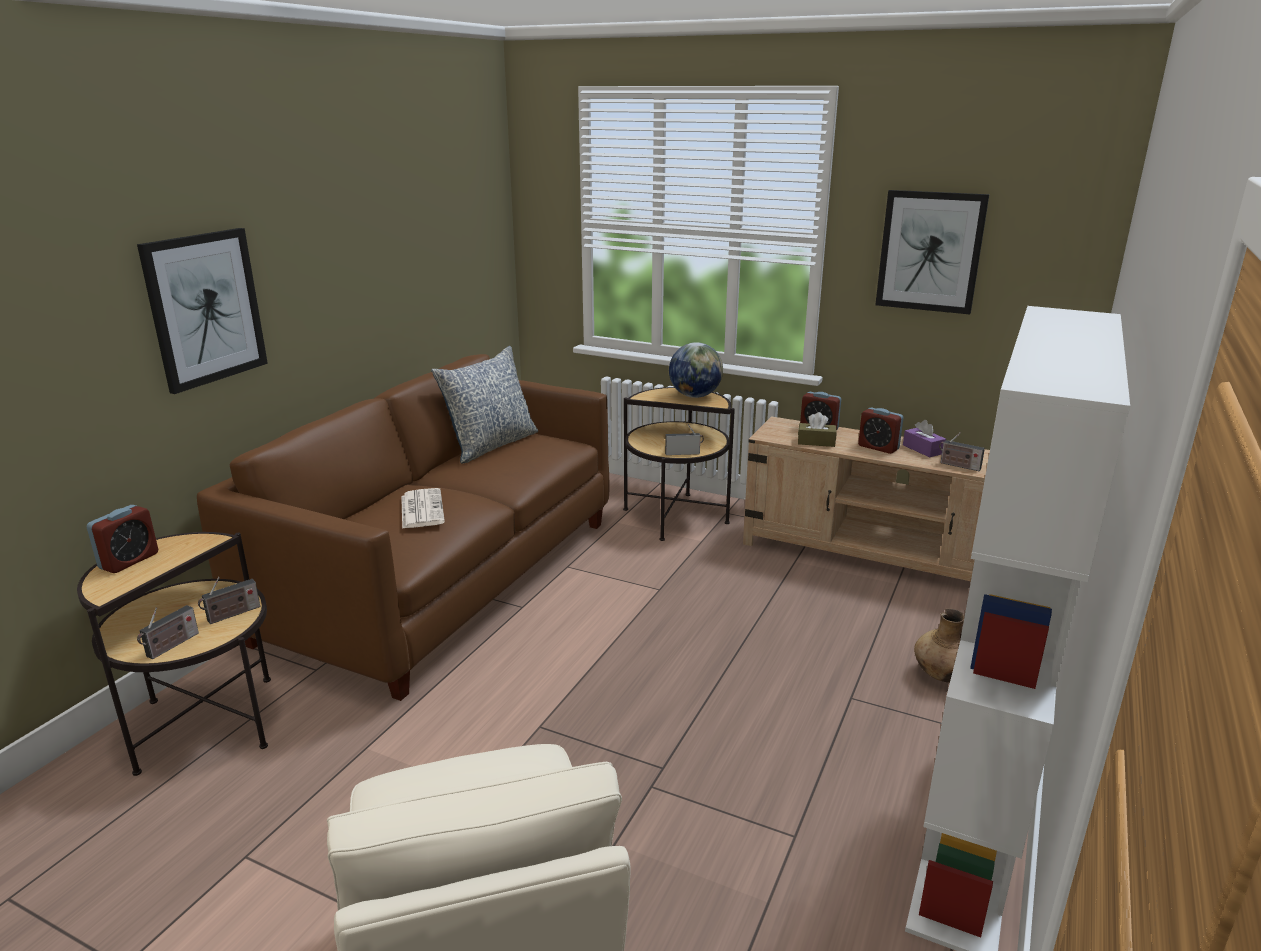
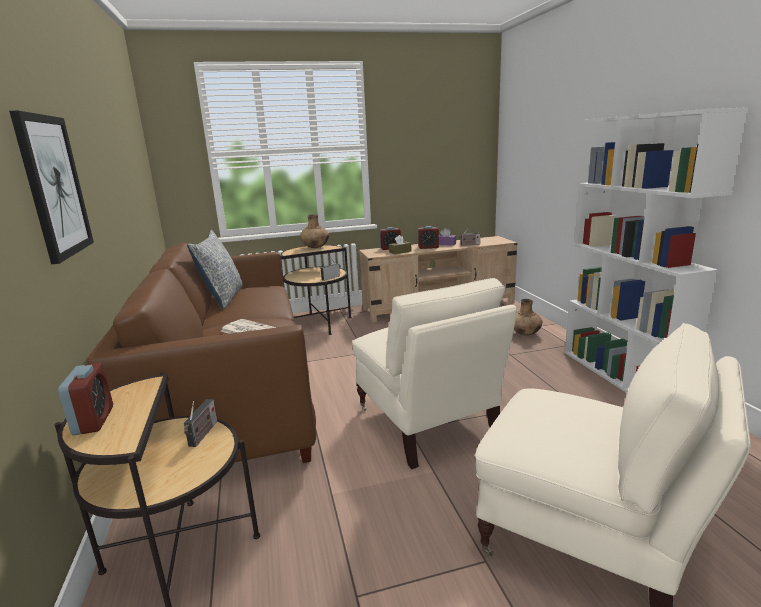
camera: 40 degrees left, 5 degrees down
radio [137,605,199,659] -> none
globe [669,342,723,398] -> brown vase [300,214,329,248]
picture [875,190,989,314] -> none
none -> beige armchair [352,278,517,469]

